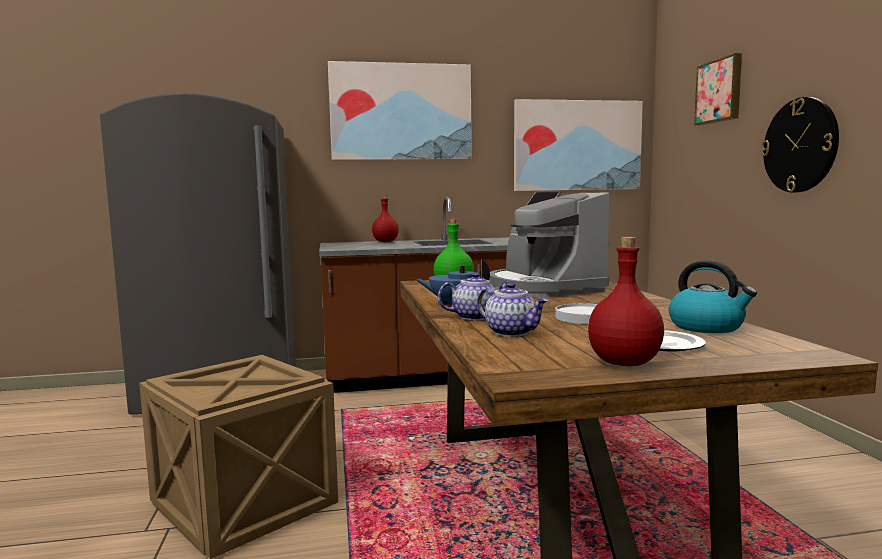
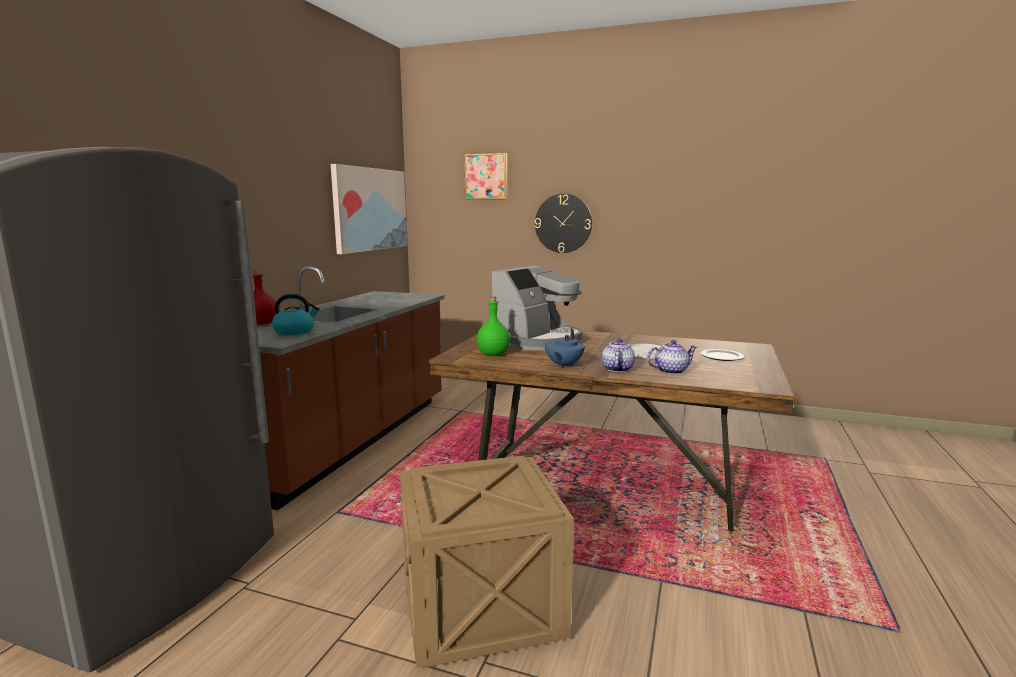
camera: 60 degrees left, 5 degrees up
picture [328,61,472,160] -> none
coffee machine [489,192,609,297] -> coffee machine turned 60 degrees counterclockwise [492,266,583,350]
red bottle [588,237,664,366] -> none
kettle [669,260,757,333] -> kettle moved to [272,294,320,335]

